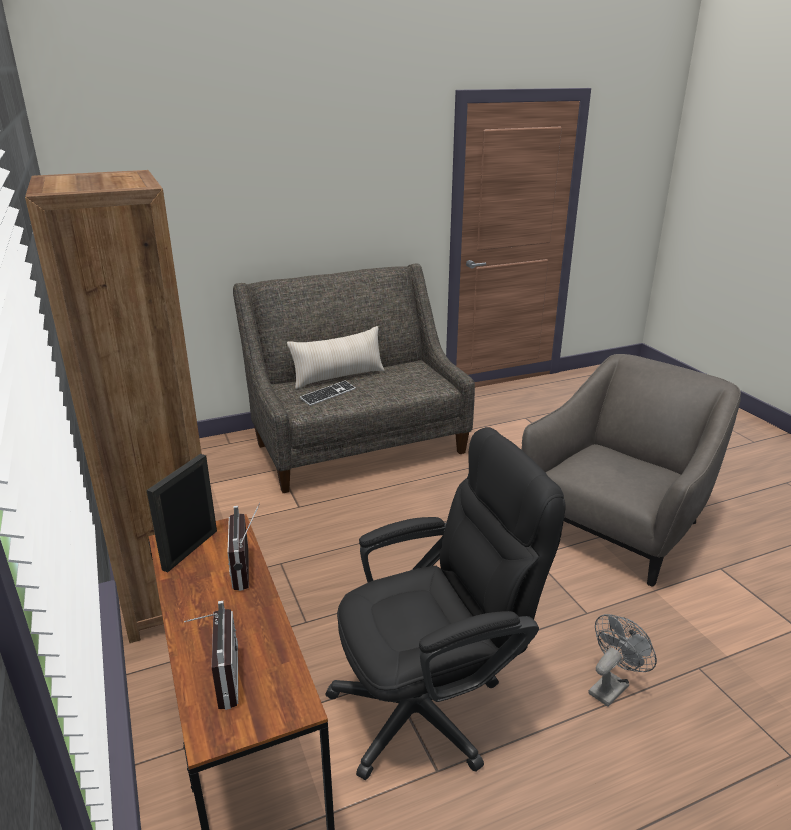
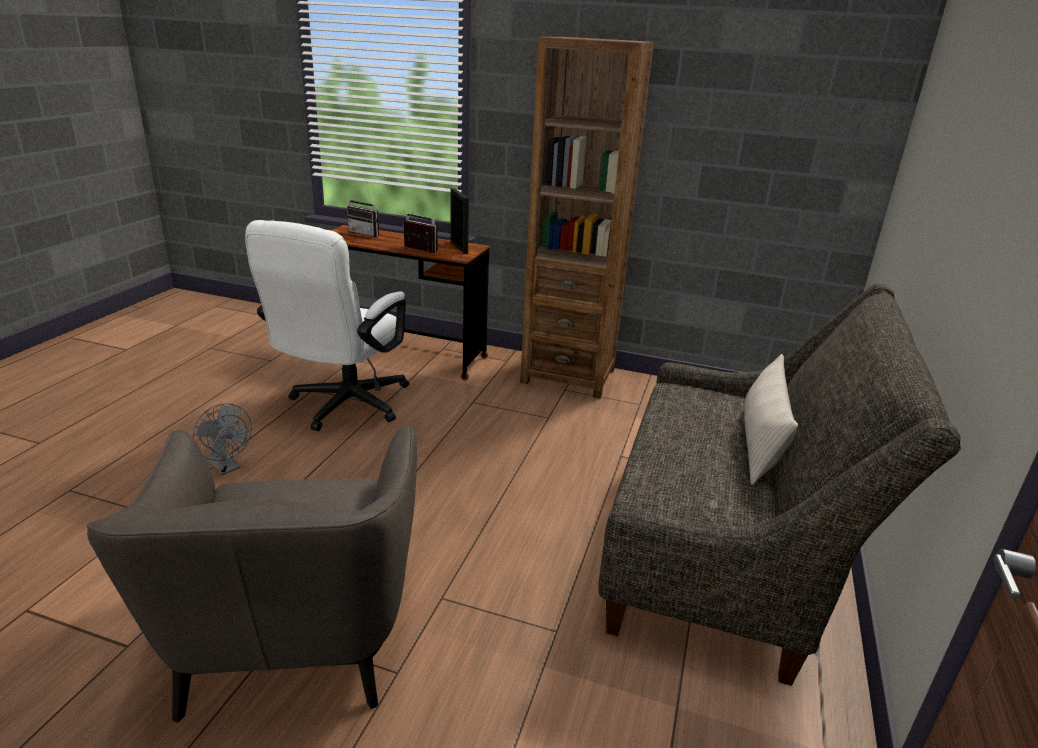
camera: 130 degrees right, 0 degrees up
keyboard [300,380,356,406] -> none
black office chair [325,427,566,781] -> white office chair [245,220,409,431]
grey fan [588,614,657,707] -> grey fan turned 45 degrees counterclockwise [193,403,252,475]

